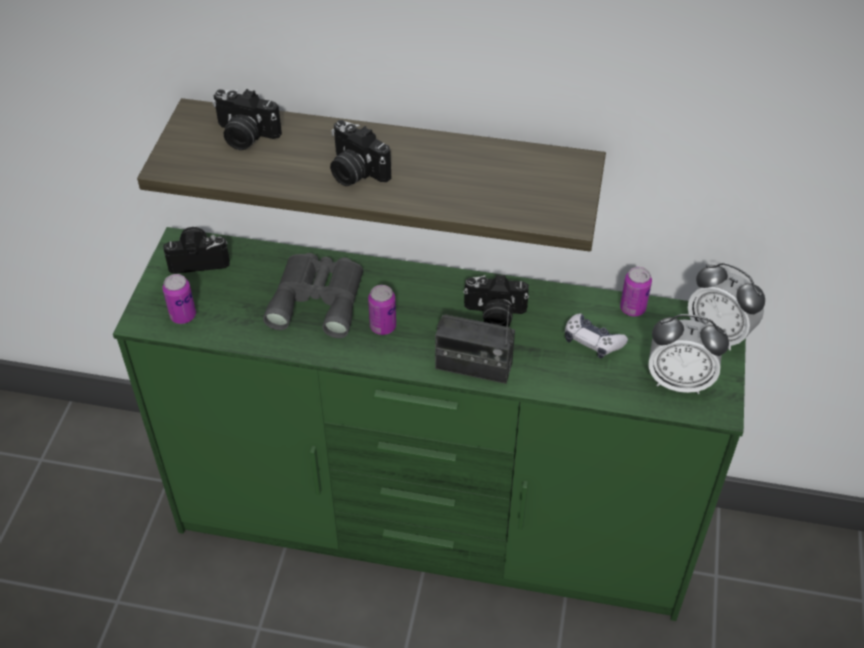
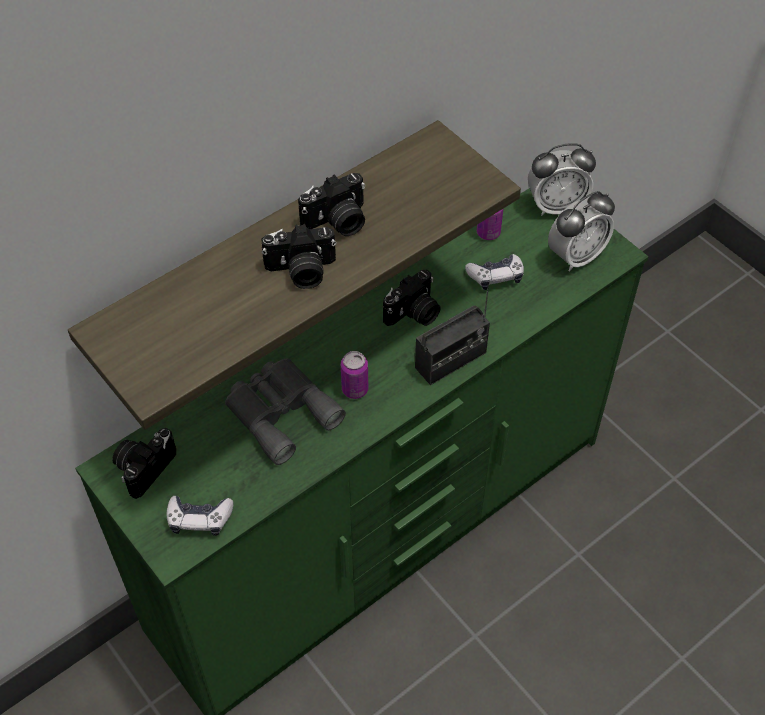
camera: 50 degrees left, 5 degrees up
can [163,274,196,324] -> game controller [166,496,233,536]
camera [212,89,282,150] -> camera moved to [298,173,365,236]

